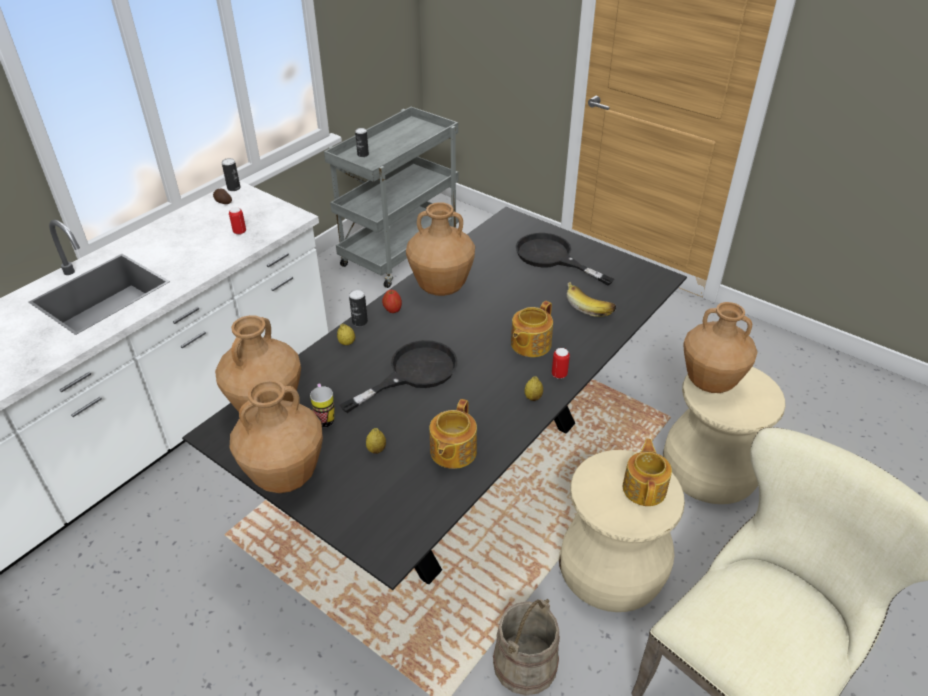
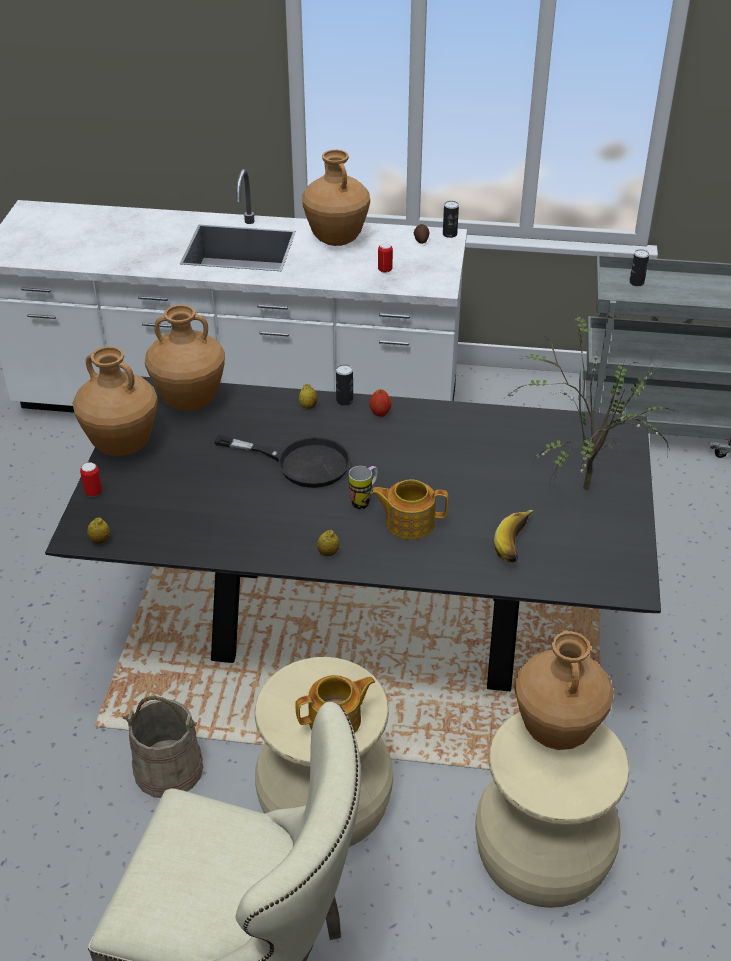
camera: 60 degrees right, 0 degrees up
mug [310,384,335,427] -> mug moved to [349,466,378,510]
lemon [366,428,386,454] -> lemon moved to [87,517,110,544]
brown vase [406,202,475,296] -> brown vase moved to [302,150,370,246]
teapot [429,399,477,469] -> none
black frying pan [516,233,614,286] -> potted plant [506,313,682,491]
can [552,348,570,379] -> can moved to [80,462,102,497]

